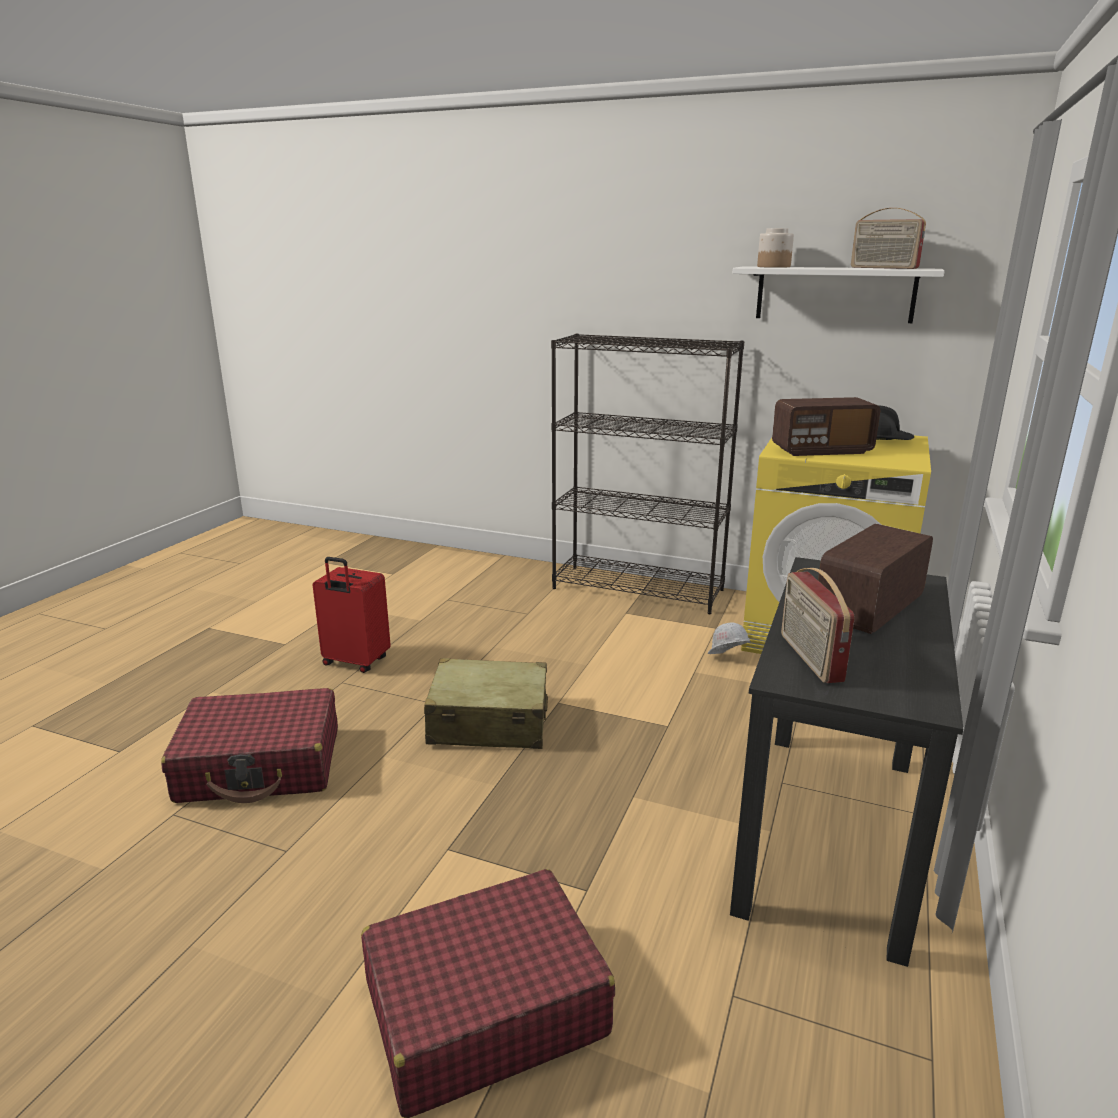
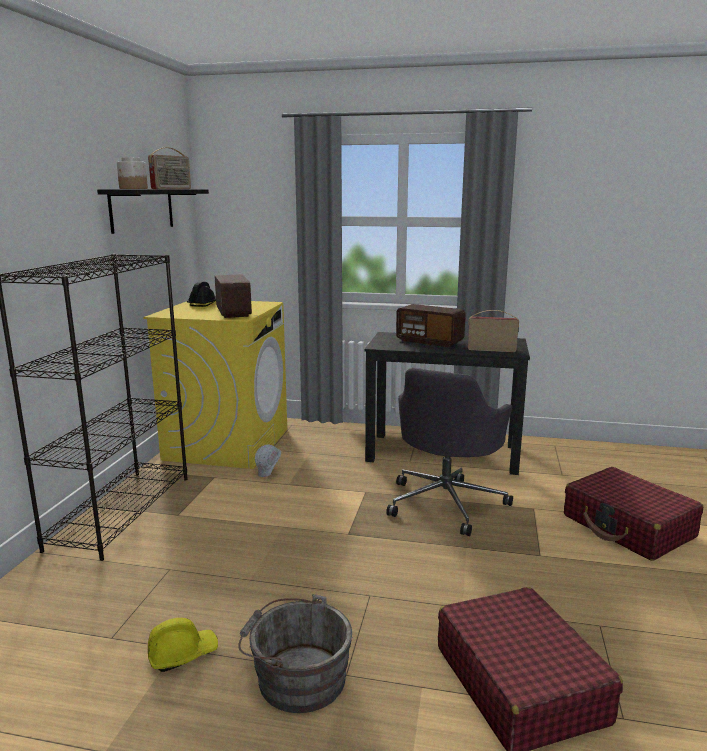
camera: 100 degrees left, 5 degrees down
red suitcase [313,557,391,673] -> grey bucket [238,594,353,713]
beige suitcase [424,658,548,749] -> none
white shelf [732,266,945,323] -> black shelf [97,189,209,234]
radio [781,568,855,683] -> radio turned 150 degrees counterclockwise [468,310,519,352]
none -> yellow hard hat [148,618,218,672]
none -> grey office chair [386,368,513,536]

